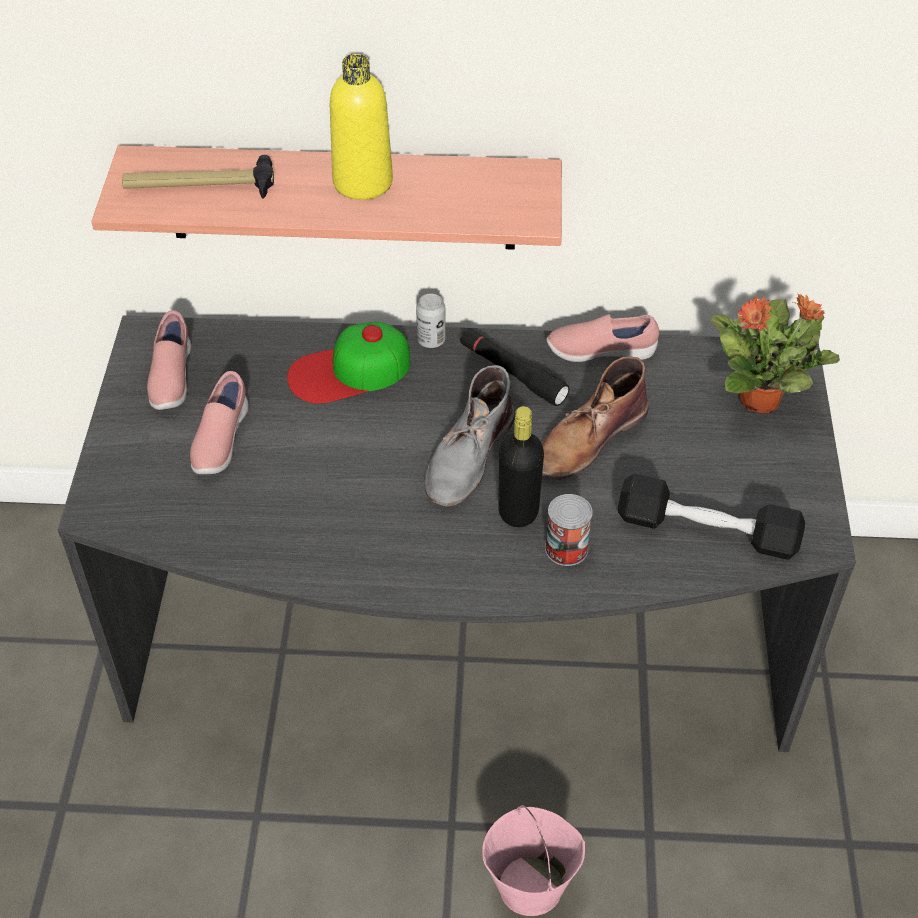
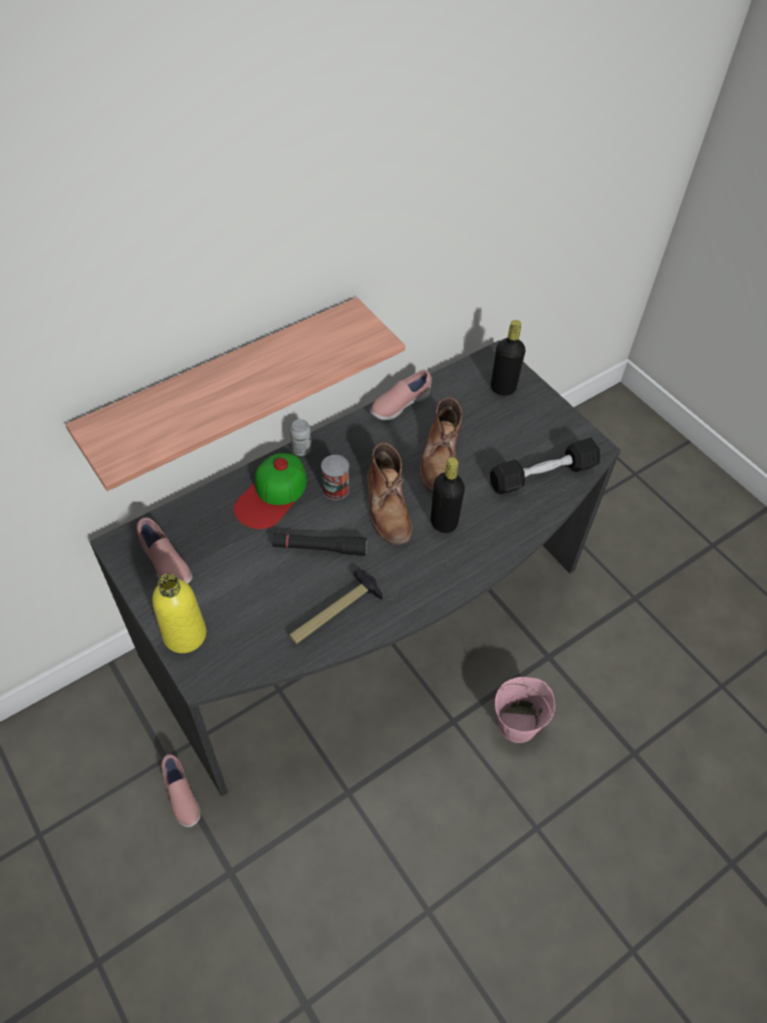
camera: 40 degrees left, 5 degrees up
hammer [122,155,274,199] -> hammer moved to [289,569,383,644]
pink shoe [190,371,249,474] -> pink shoe moved to [161,754,201,827]
yellow bottle [330,54,393,200] -> yellow bottle moved to [152,574,206,653]
grey boot [425,365,515,507] -> brown boot [367,443,412,545]
black flashlight [460,328,569,406] -> black flashlight moved to [272,533,367,556]
can [545,494,593,566] -> can moved to [321,455,349,500]
potted plant [710,294,840,413] -> black bottle [491,320,525,396]

